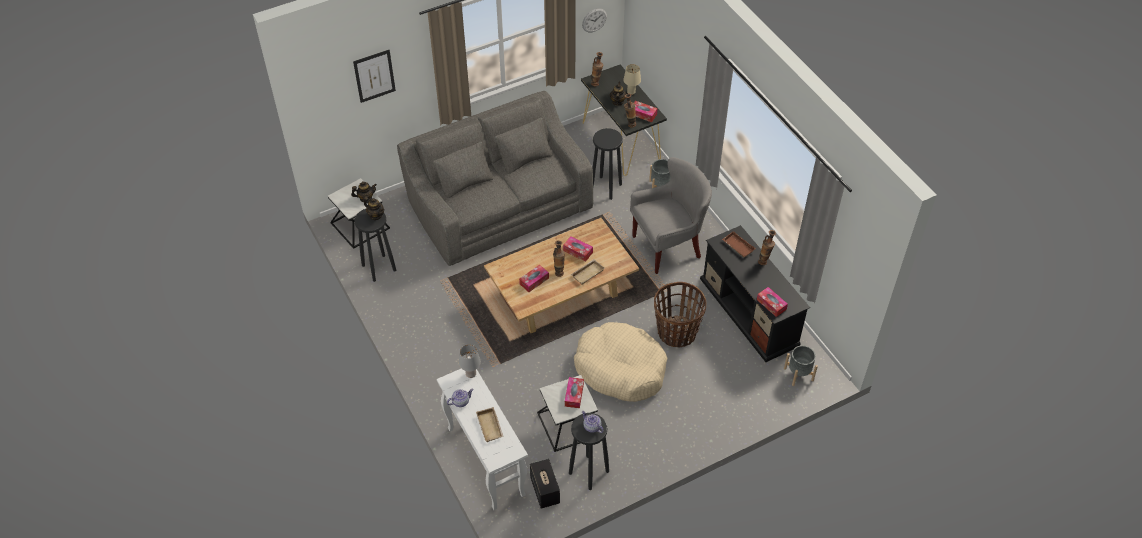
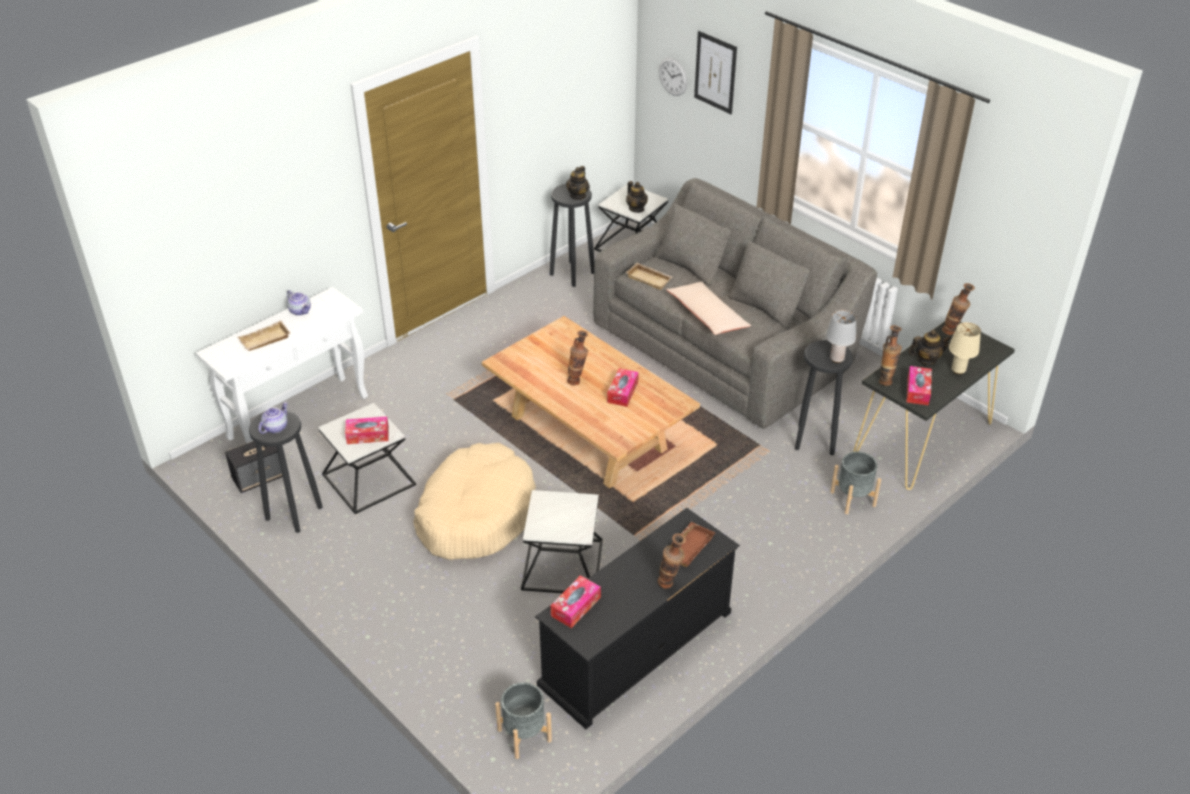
camera: 75 degrees right, 10 degrees down
grey table lamp [459,345,481,378] -> grey table lamp moved to [826,310,856,363]
tissue box [519,265,549,292] -> none
beige tray [571,259,604,284] -> beige tray moved to [626,263,672,290]
wall clock [582,8,607,32] -> wall clock moved to [659,58,687,96]
grey armchair [630,157,712,274] -> none
basket [654,282,706,347] -> side table [521,490,603,593]
none -> beige pillow [666,282,751,335]

